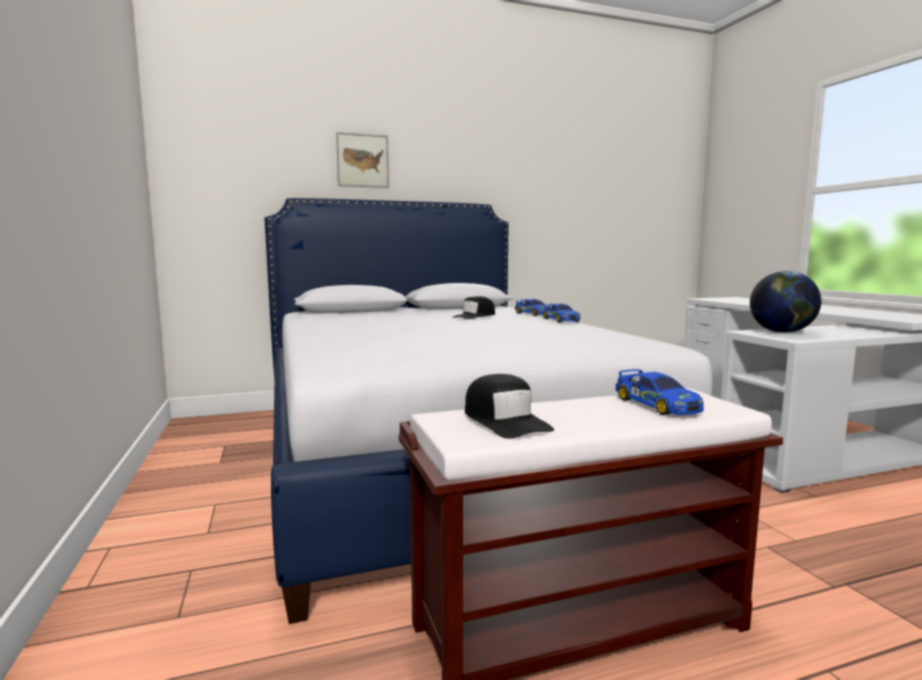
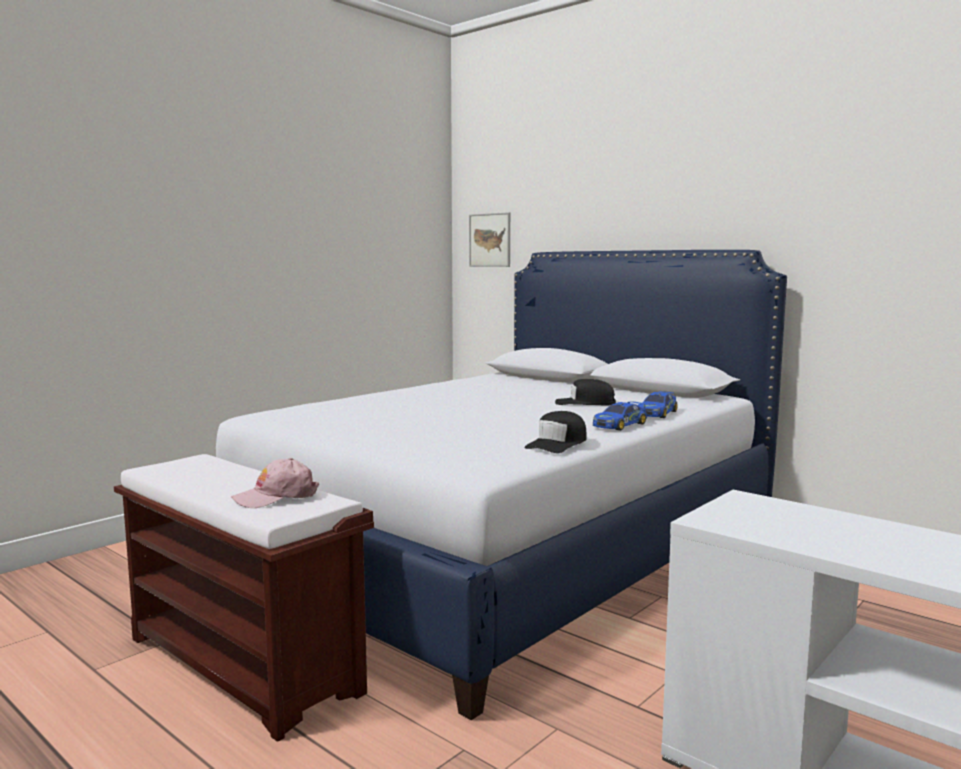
camera: 60 degrees right, 0 degrees up
picture [336,132,389,188] -> picture moved to [469,212,510,267]
black cap [465,374,554,439] -> black cap moved to [524,411,587,453]
toy car [615,369,704,415] -> pink cap [231,458,319,508]
globe [750,271,822,333] -> none

